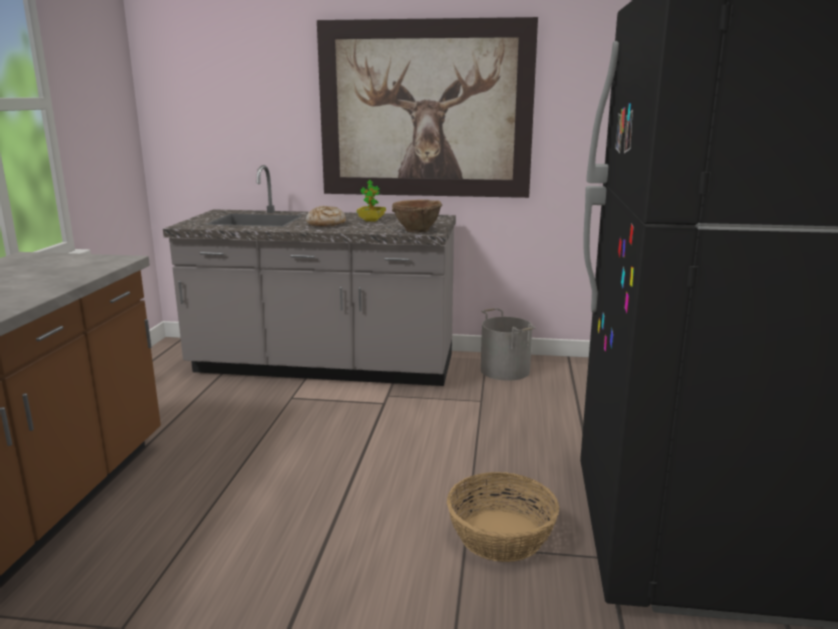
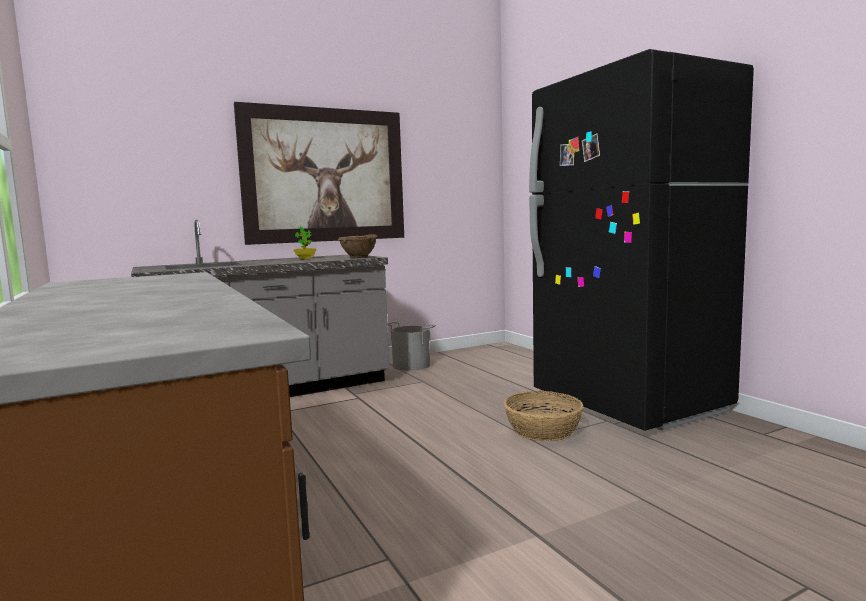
camera: 35 degrees left, 10 degrees down
bread [306,206,346,227] -> none

